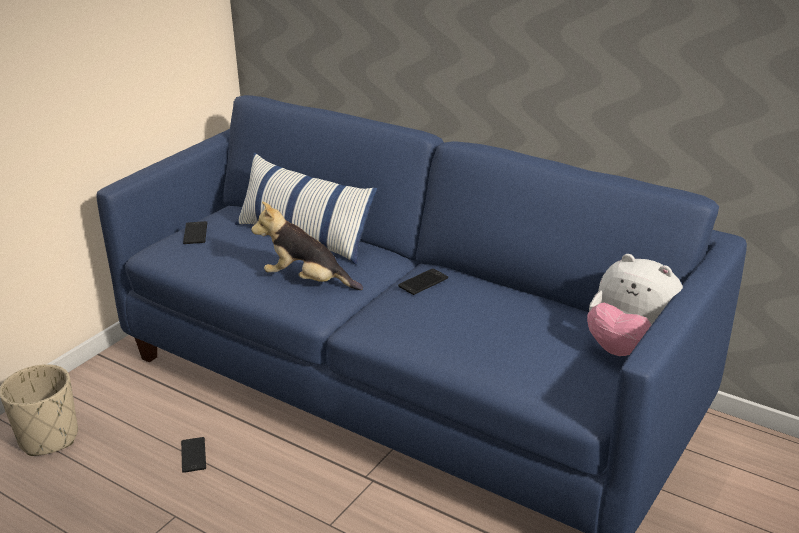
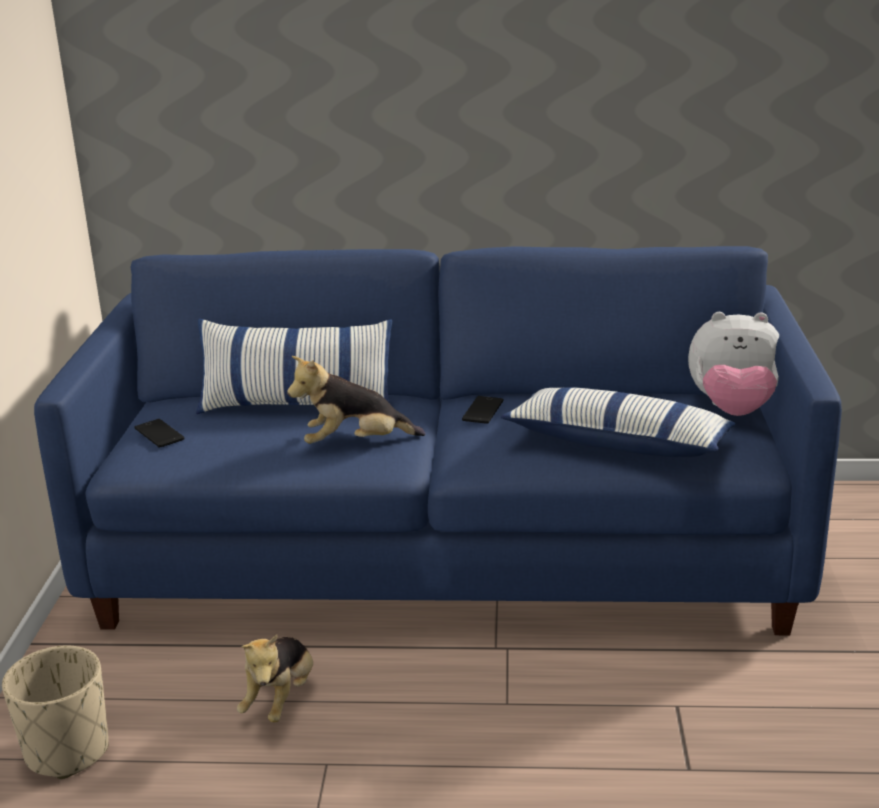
camera: 30 degrees left, 5 degrees down
phone [181,437,206,473] -> plush toy [237,634,313,722]
none -> pillow [501,387,736,457]

